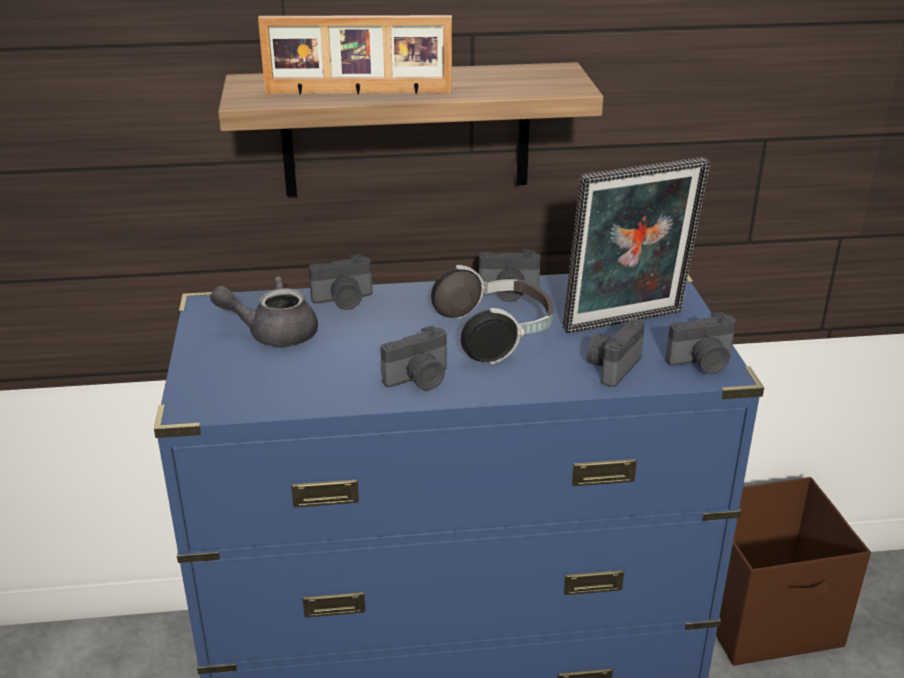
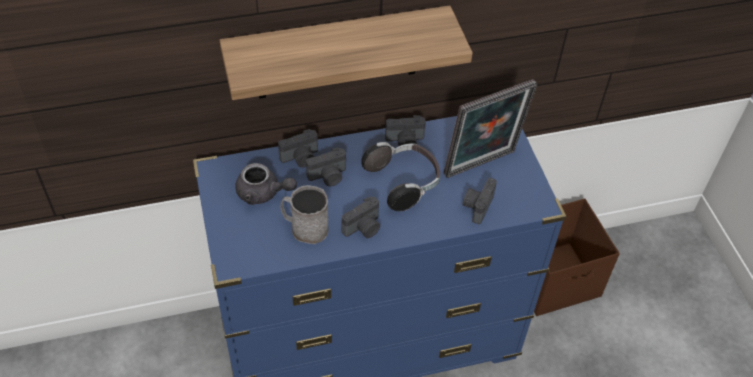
camera: 10 degrees left, 20 degrees up
grey teapot [210,276,318,347] -> grey teapot turned 150 degrees counterclockwise [235,163,297,205]
picture frame [258,15,452,95] -> none
camera [666,312,736,374] -> camera moved to [306,147,346,186]
none -> grey mug [280,185,329,244]

